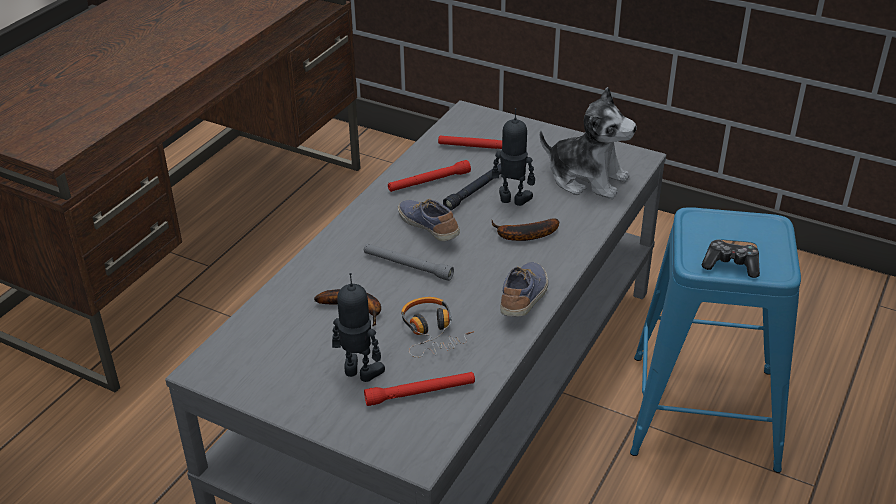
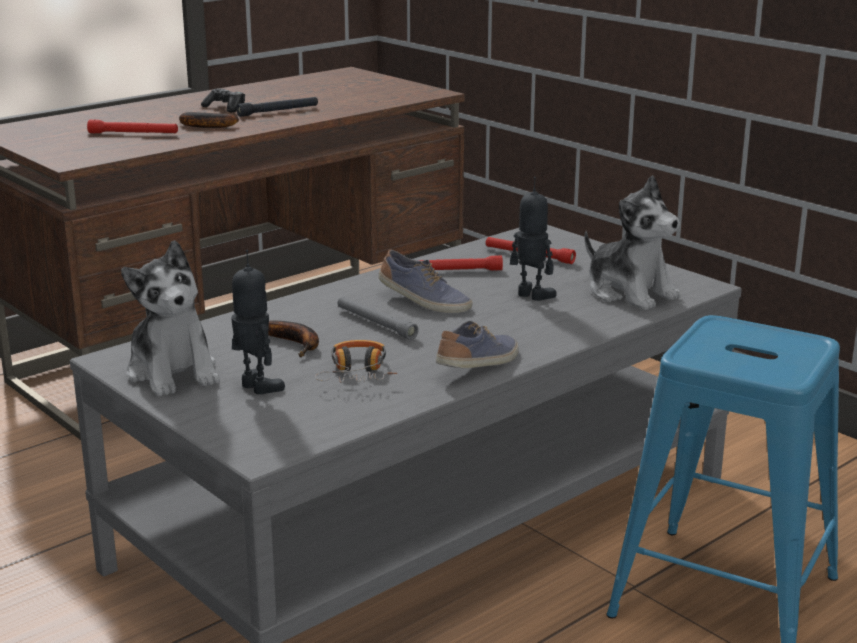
camera: 20 degrees right, 15 degrees down
red flashlight [364,372,475,406] -> red flashlight moved to [87,119,178,133]
shoe [398,199,460,241] -> shoe turned 135 degrees clockwise [378,249,473,313]
black flashlight [443,163,501,210] -> black flashlight moved to [236,97,318,117]
banana [492,218,559,241] -> banana moved to [179,112,239,128]
game controller [702,239,760,278] -> game controller moved to [201,88,245,112]
none -> plush toy [121,240,220,397]

